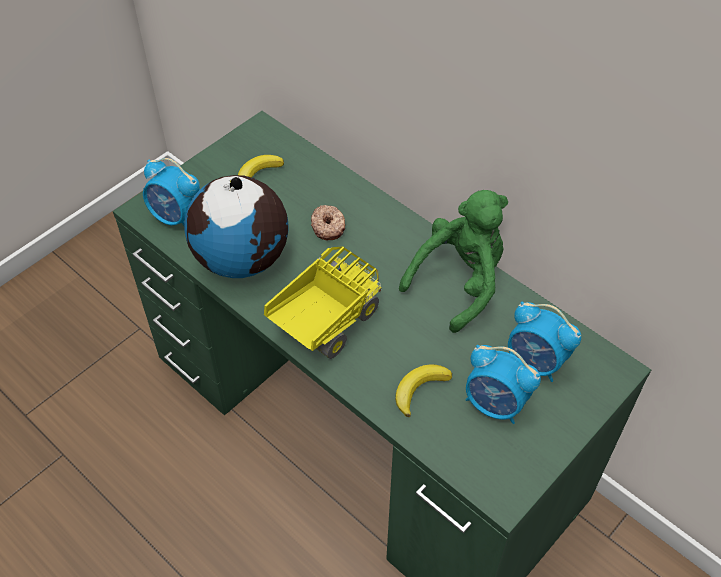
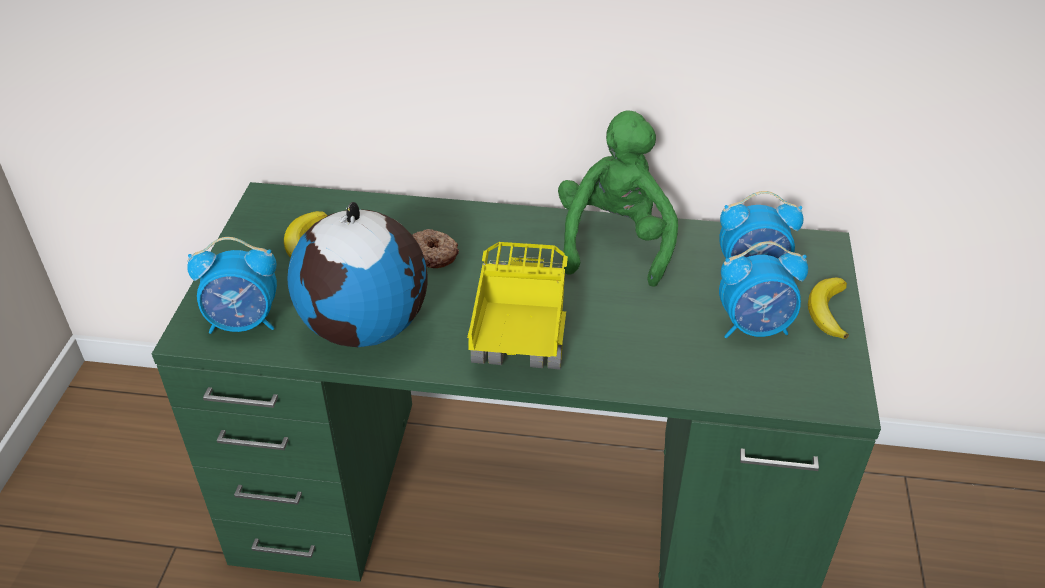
camera: 35 degrees left, 10 degrees down
banana [395,364,452,417] -> banana moved to [808,277,849,339]

